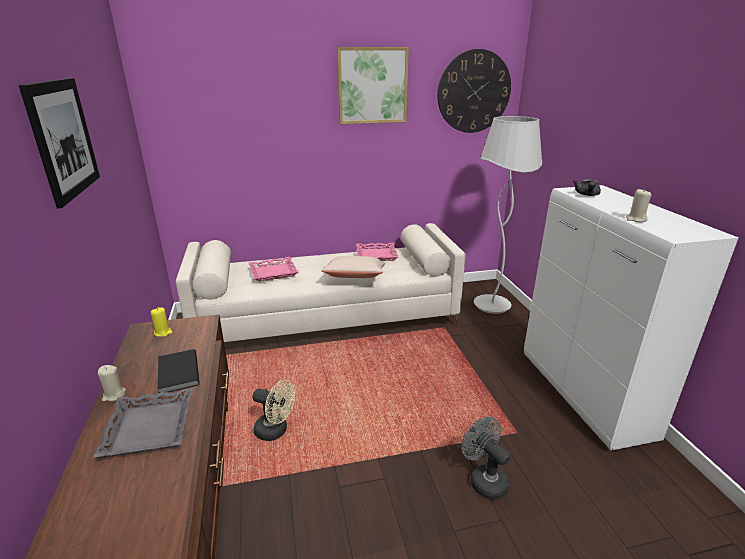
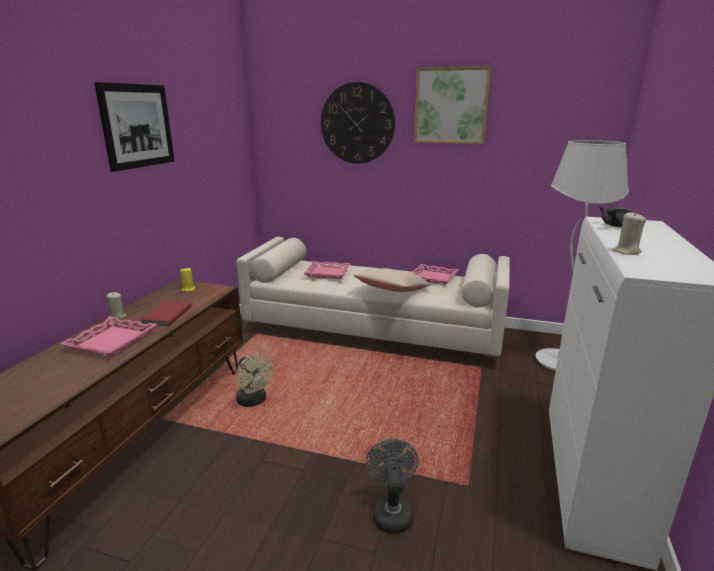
camera: 30 degrees right, 5 degrees down
grey tray [92,388,193,458] -> pink tray [60,317,157,357]
black book [158,349,200,393] -> red book [140,301,192,326]
wall clock [437,49,511,133] -> wall clock moved to [321,82,395,164]

